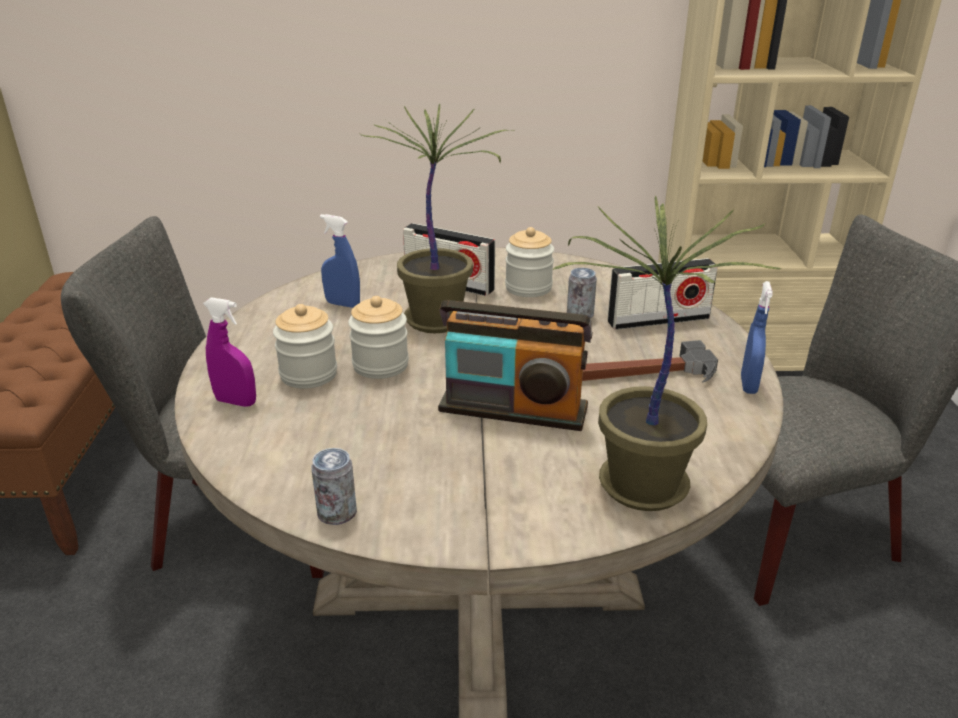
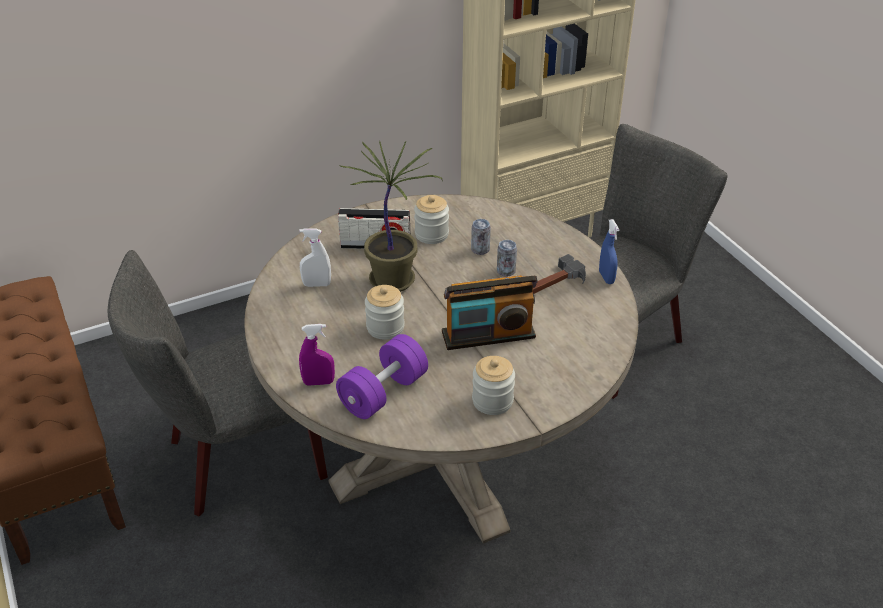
camera: 25 degrees left, 10 degrees up
jar [273,304,337,389] -> jar moved to [472,356,515,415]
can [311,448,357,525] -> can moved to [497,240,517,277]
blue spray bottle [320,214,360,308] -> white spray bottle [299,228,331,287]
potted plant [552,195,781,511] -> none
radio [607,258,718,330] -> none
none -> purple dumbbell [336,334,428,419]

